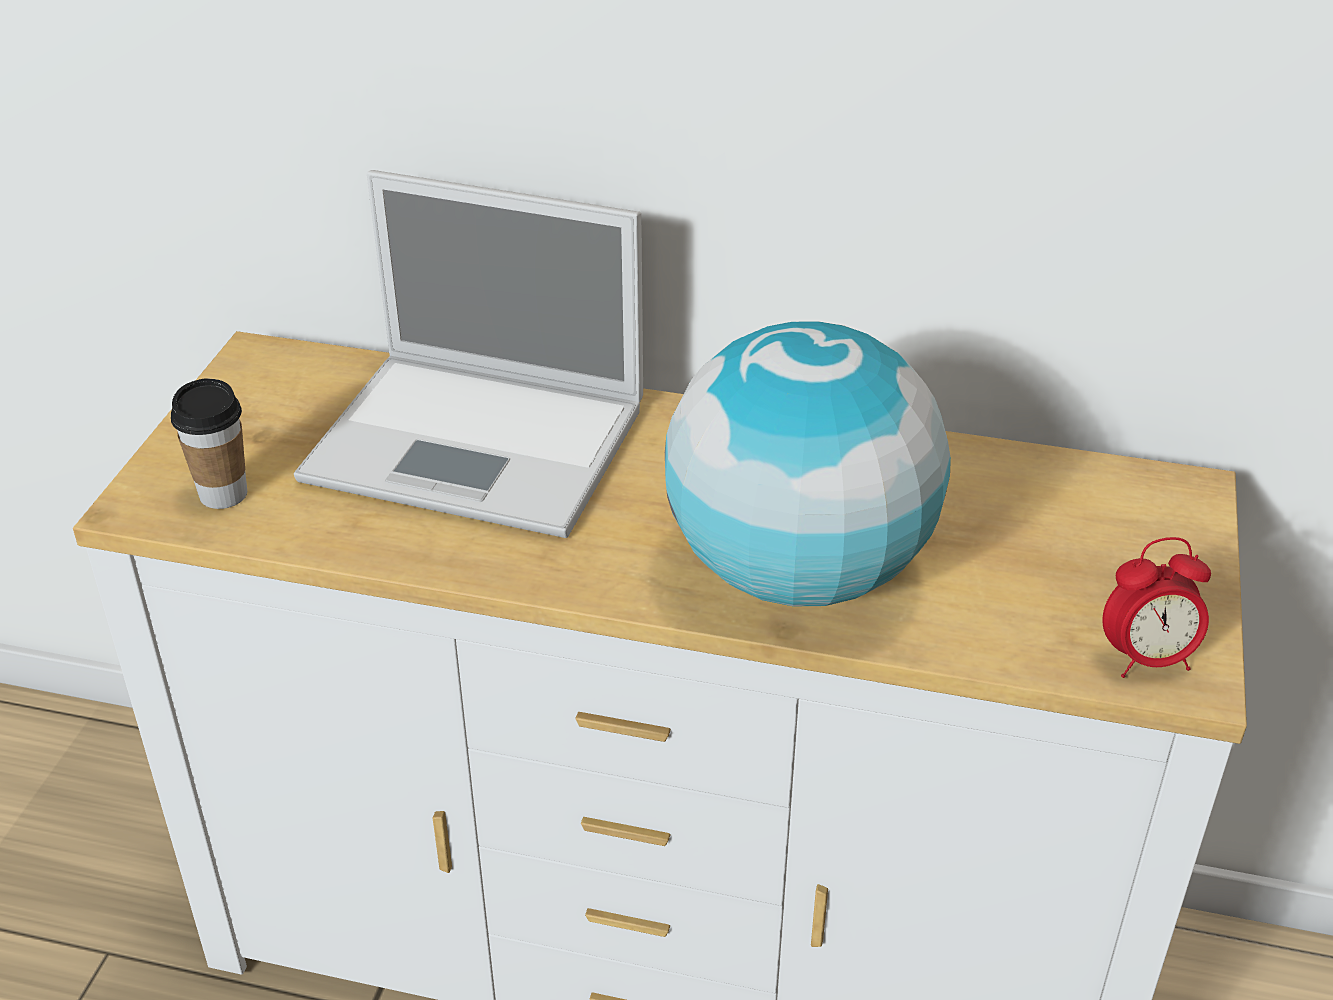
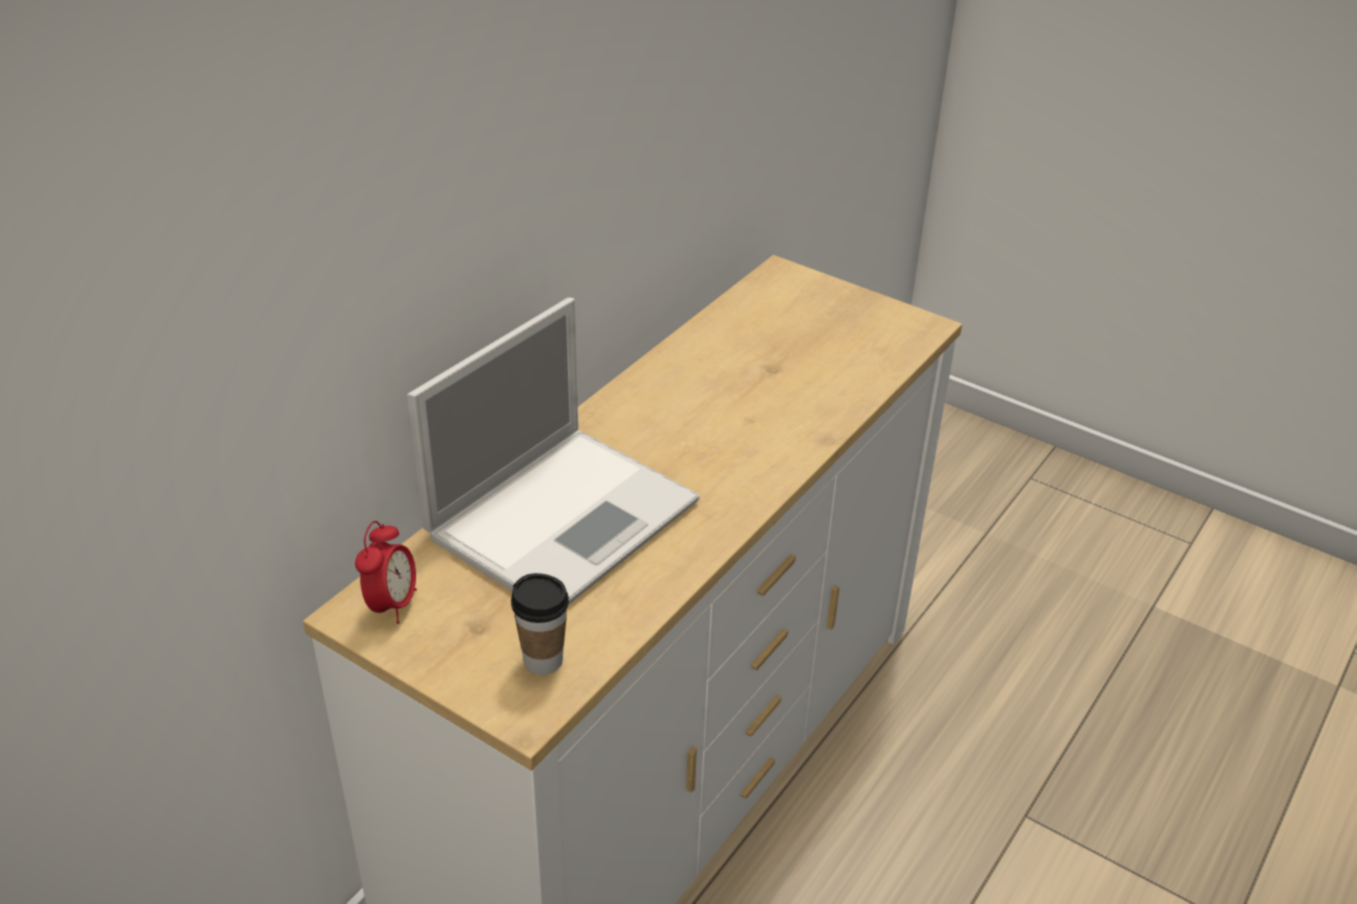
camera: 70 degrees left, 0 degrees up
globe [665,321,951,607] -> none
alarm clock [1102,537,1211,678] -> alarm clock moved to [355,521,417,624]

